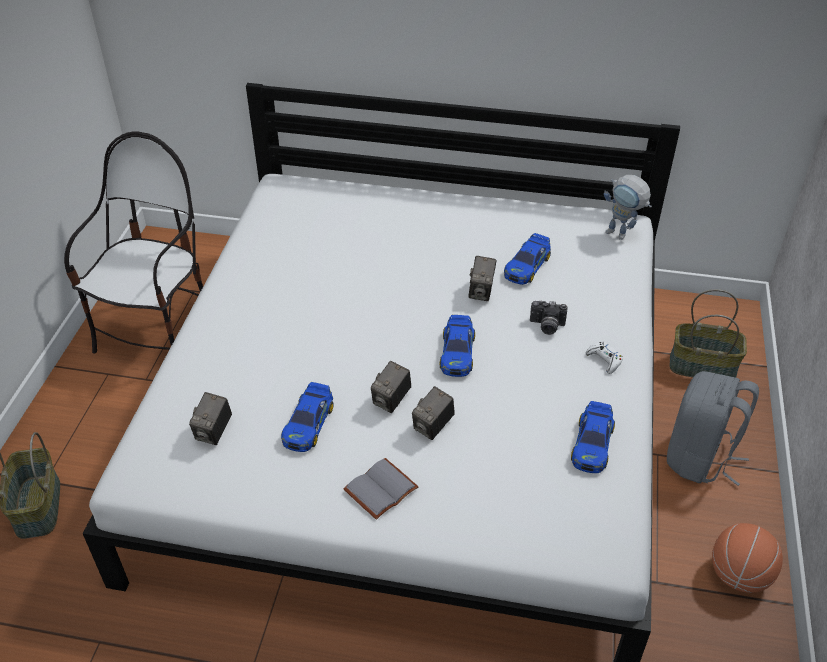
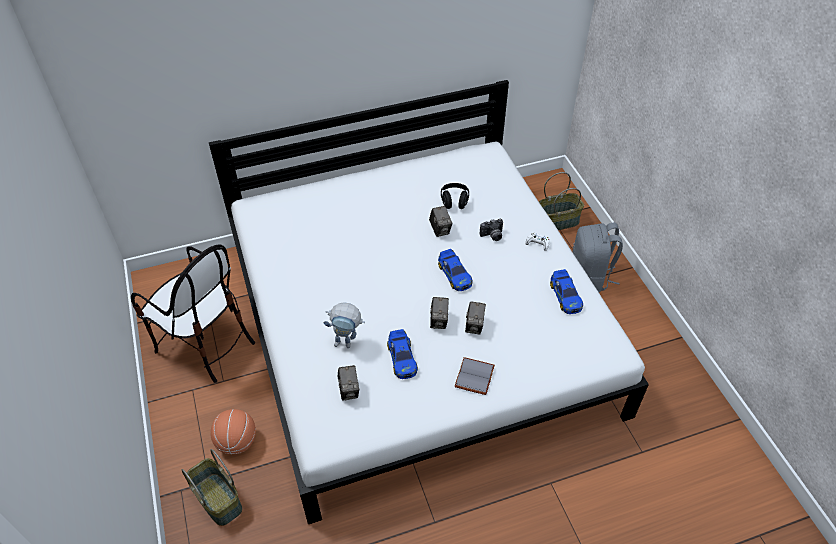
camera: 30 degrees left, 5 degrees up
chair [64,131,203,353] -> chair turned 135 degrees clockwise [131,245,255,383]
toy car [504,233,551,285] -> black headphones [441,183,469,209]
toy robot [604,175,652,240] -> toy robot moved to [324,302,365,348]
basketball [712,523,783,593] -> basketball moved to [211,409,256,455]

